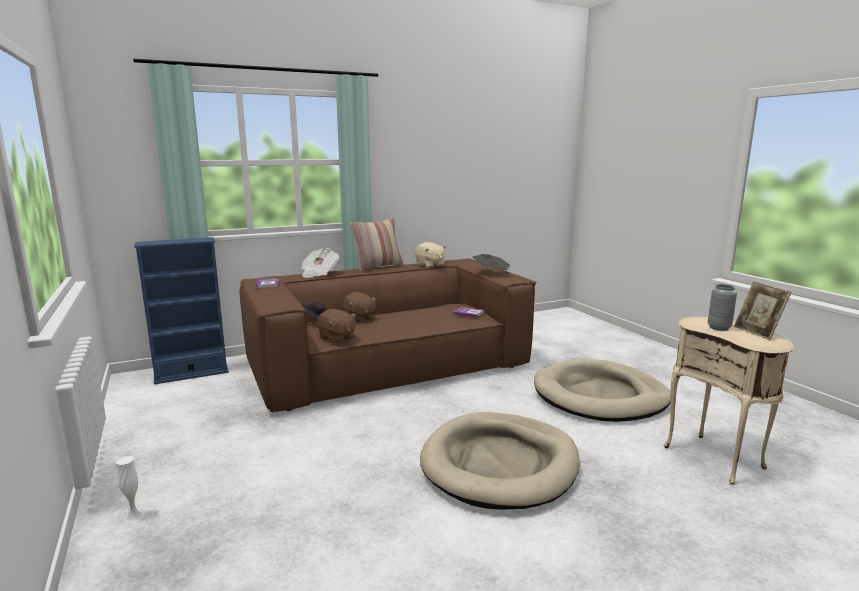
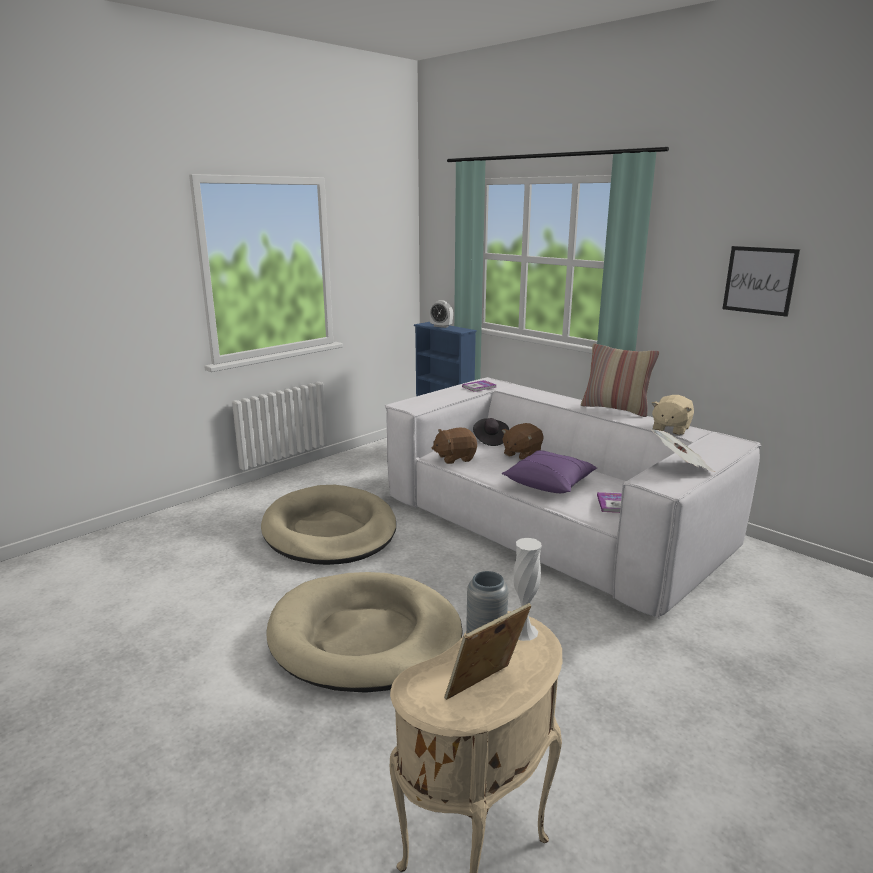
camera: 70 degrees right, 5 degrees up
white vase [116,456,145,523] -> white vase moved to [514,538,542,641]
brown sofa [240,258,536,412] -> white sofa [385,377,761,619]
newspaper [301,248,339,278] -> none
brown plush toy [317,309,357,344] -> brown plush toy turned 45 degrees clockwise [432,428,477,464]
beige dog bed [534,359,670,422] -> beige dog bed moved to [261,485,396,565]
none -> alarm clock [429,300,453,328]
none -> purple pillow [502,450,597,493]
none -> picture [723,246,800,317]

